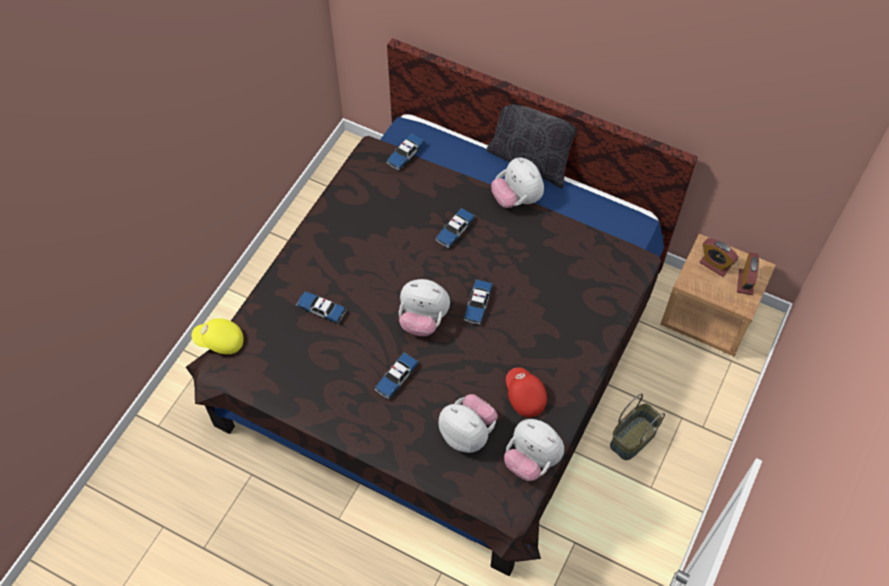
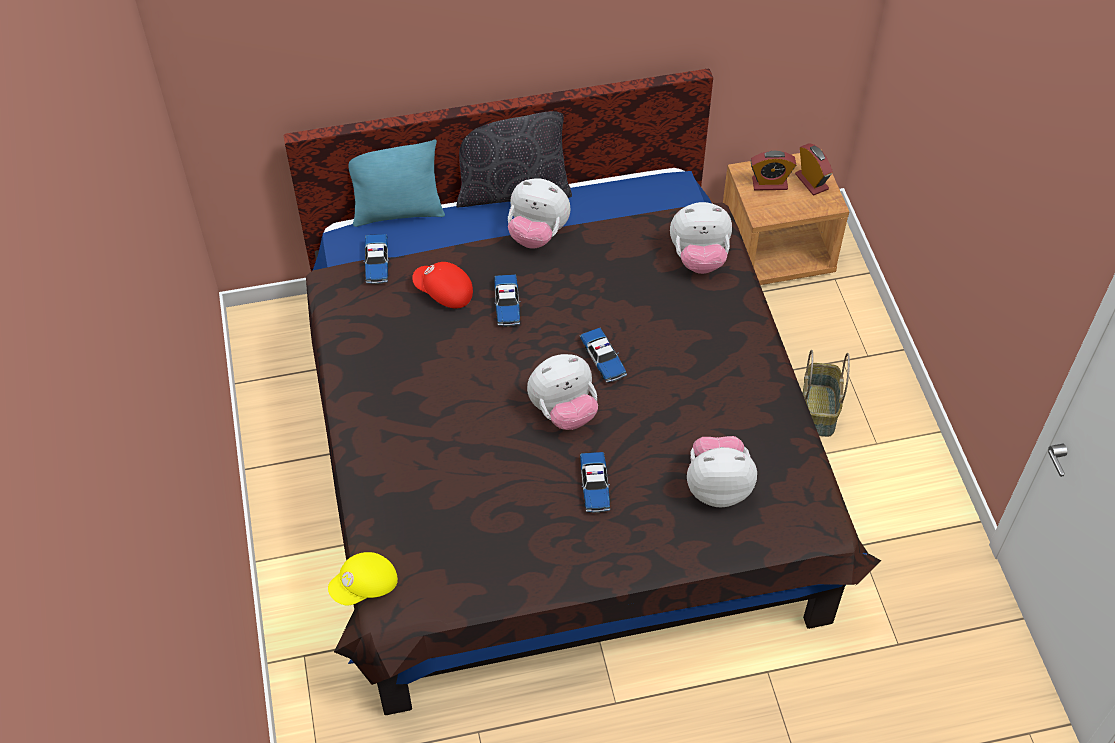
camera: 40 degrees left, 5 degrees down
toy car [296,291,347,324] -> none
plush toy [504,419,564,481] -> plush toy moved to [670,202,732,274]
red cap [506,367,547,418] -> red cap moved to [412,262,473,309]
none -> turquoise pillow [348,139,445,227]

